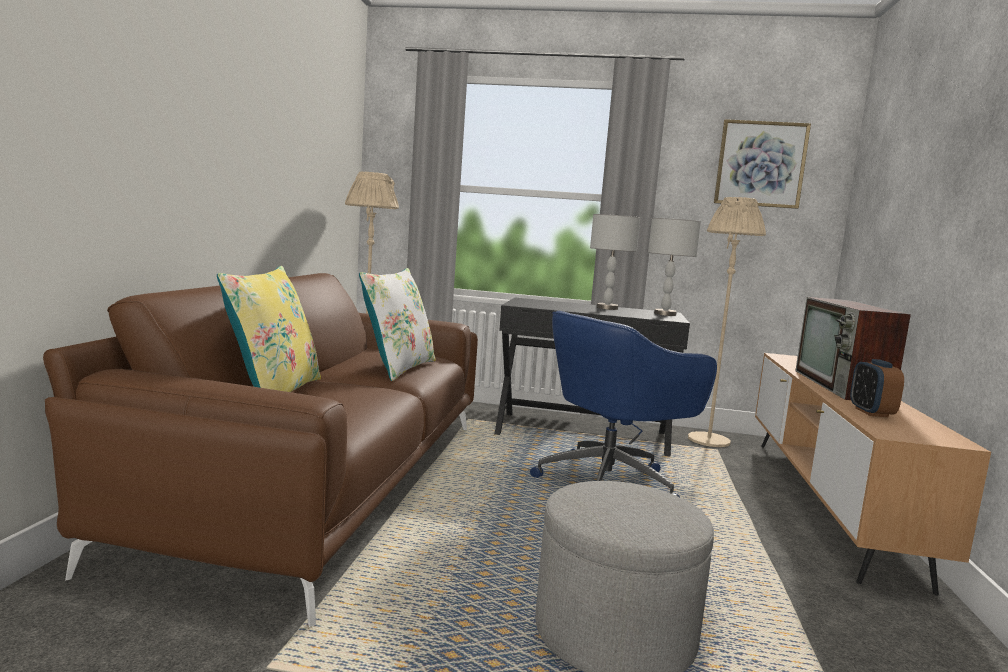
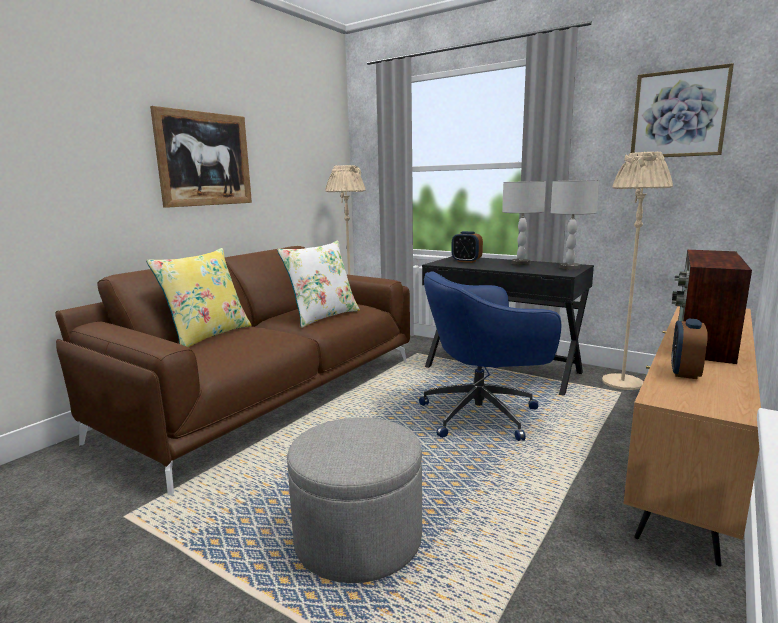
camera: 25 degrees right, 5 degrees up
none -> picture [150,106,252,208]
none -> alarm clock [452,231,483,263]

